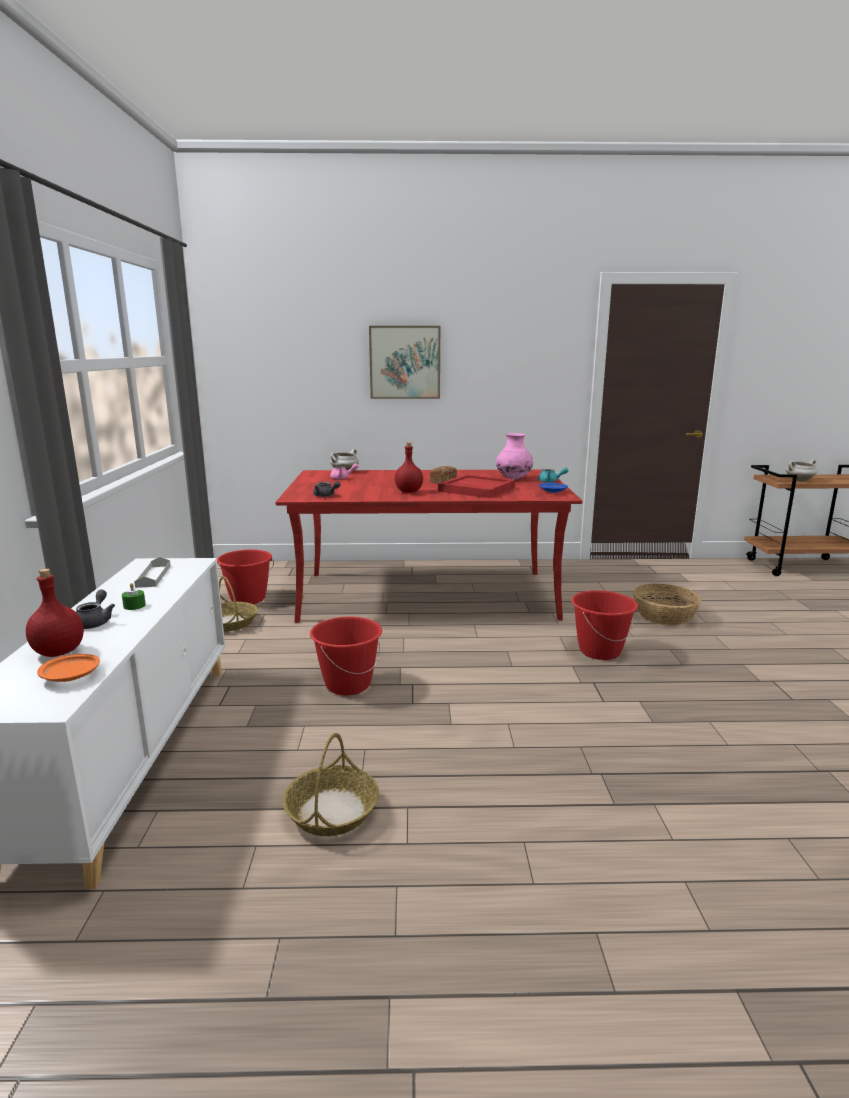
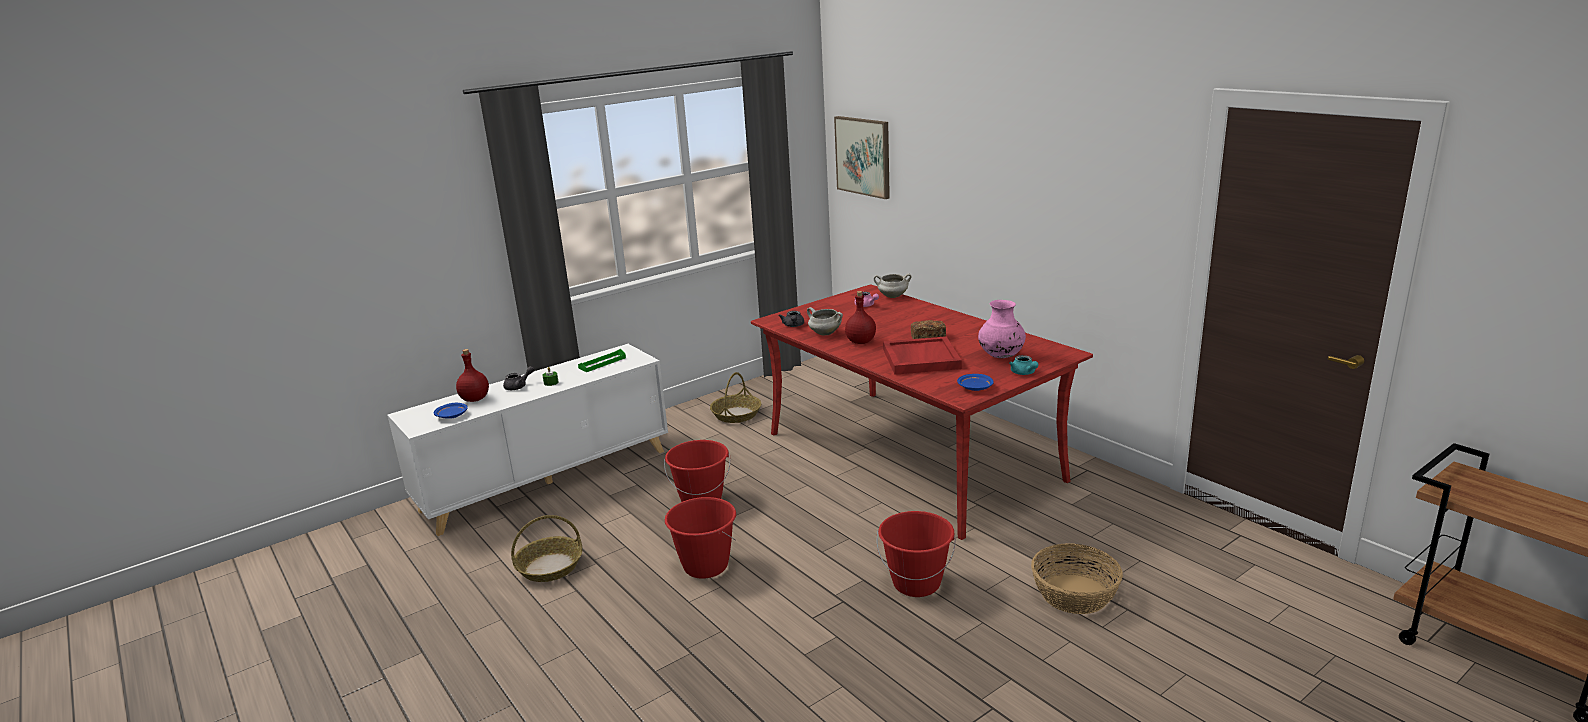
camera: 55 degrees right, 5 degrees up
orange plate [37,654,100,682] -> blue plate [434,403,468,419]
grey tray [134,557,171,588] -> green tray [578,349,626,372]
red bucket [217,549,274,604] -> red bucket moved to [665,497,736,579]
picture [369,326,440,399] -> picture moved to [834,116,890,199]
white cooking pot [786,460,817,481] -> white cooking pot moved to [807,307,843,336]

